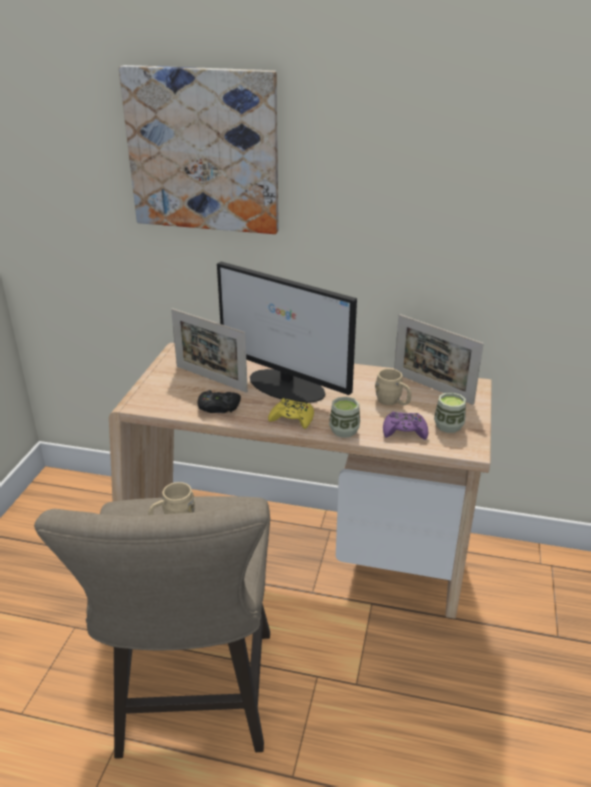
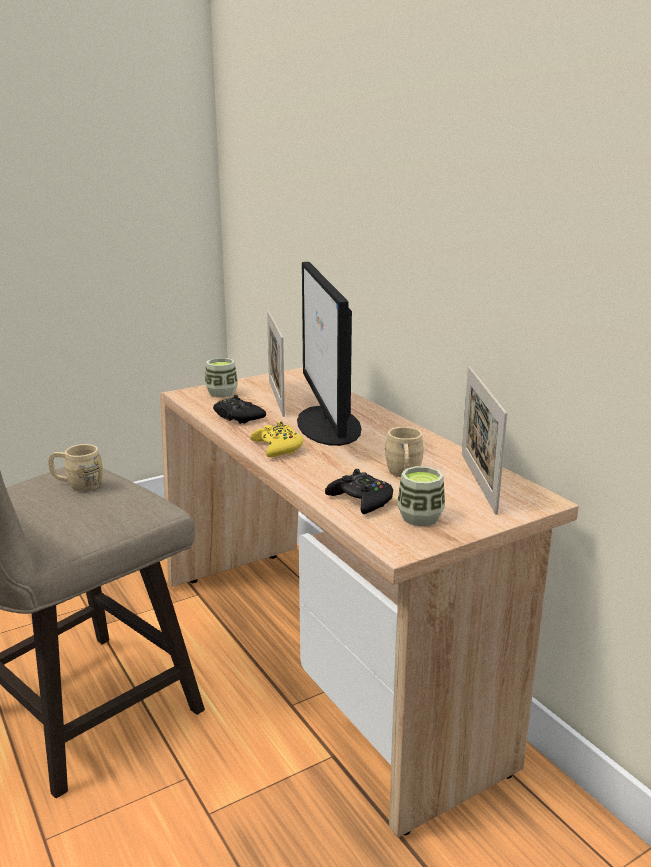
camera: 45 degrees right, 10 degrees down
picture [119,65,279,234] -> none
cup [329,397,360,438] -> cup moved to [205,358,238,397]
purple game controller [383,412,428,440] -> black game controller [325,469,393,514]

